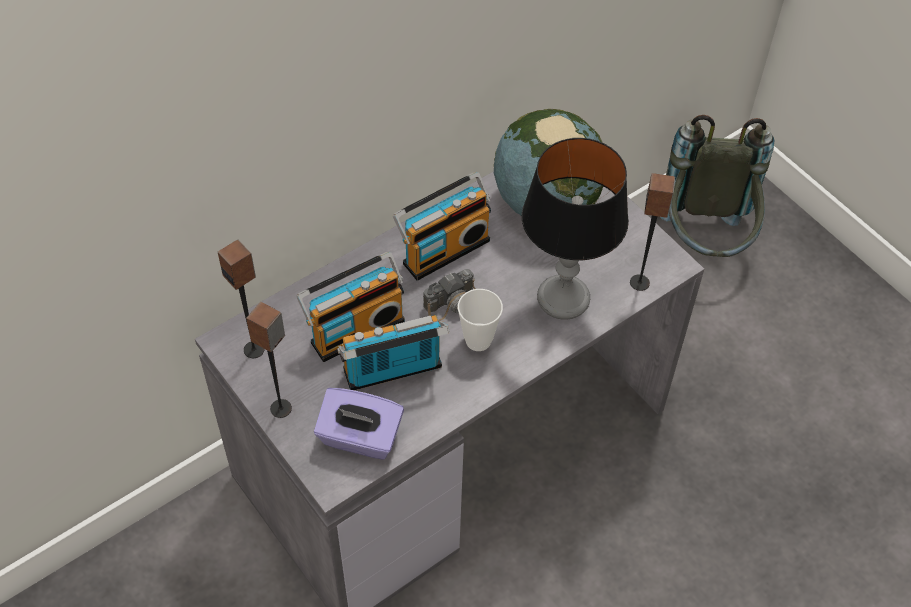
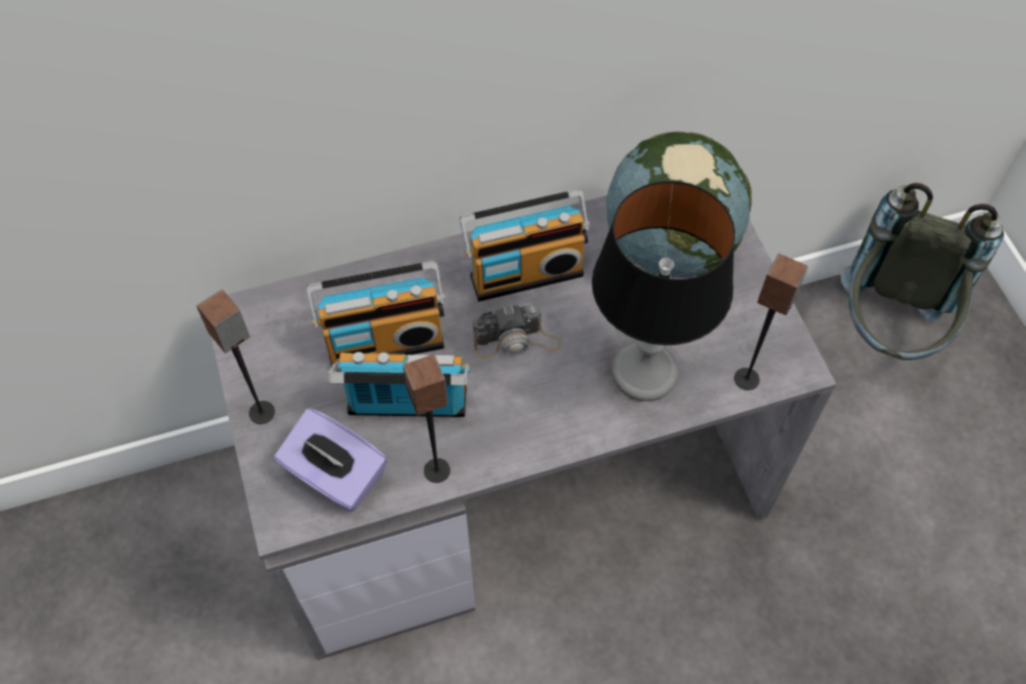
camera: 20 degrees right, 5 degrees up
speaker [218,240,264,358] -> speaker moved to [403,354,450,483]
cup [458,289,503,351] -> none

